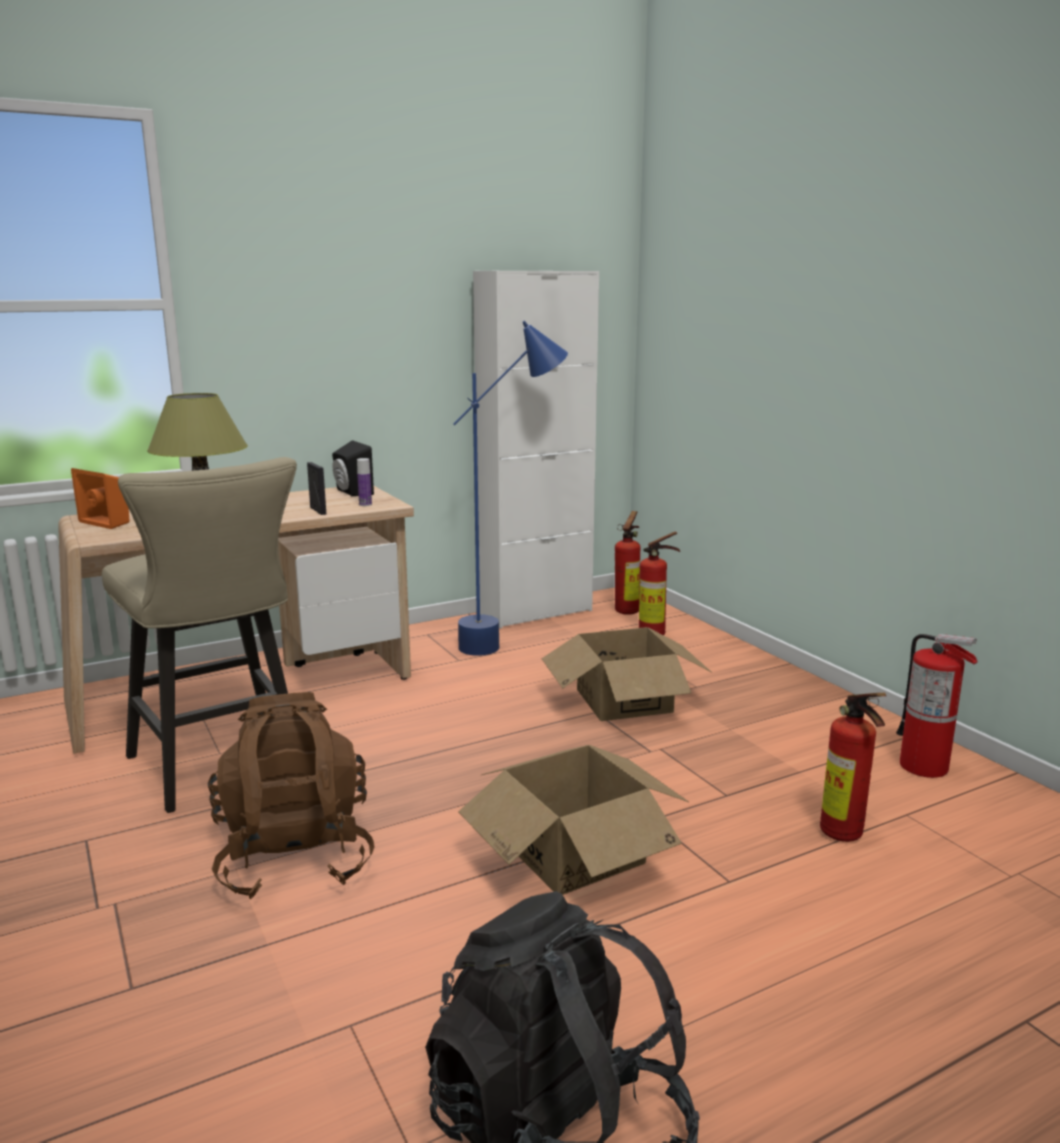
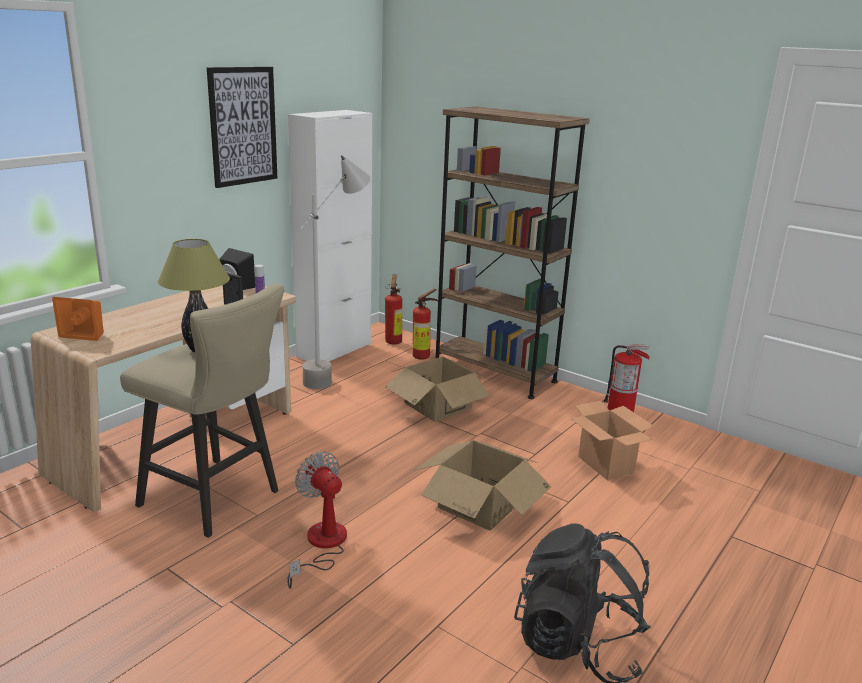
camera: 25 degrees left, 5 degrees up
brown backpack [208,692,374,899] -> fan [287,452,347,589]
blue floor lamp [453,321,568,656] -> grey floor lamp [299,155,370,389]
fire extinguisher [820,693,886,842] -> cardboard box [570,401,655,480]
none -> picture [207,67,277,188]
none -> brown bookcase [436,107,590,399]

